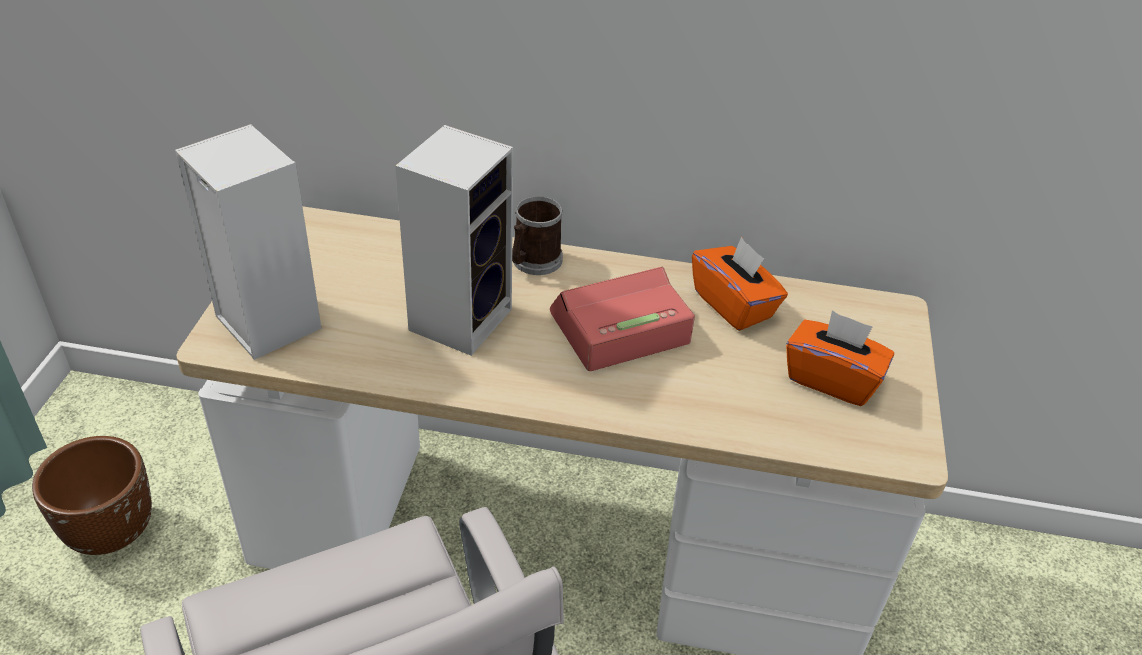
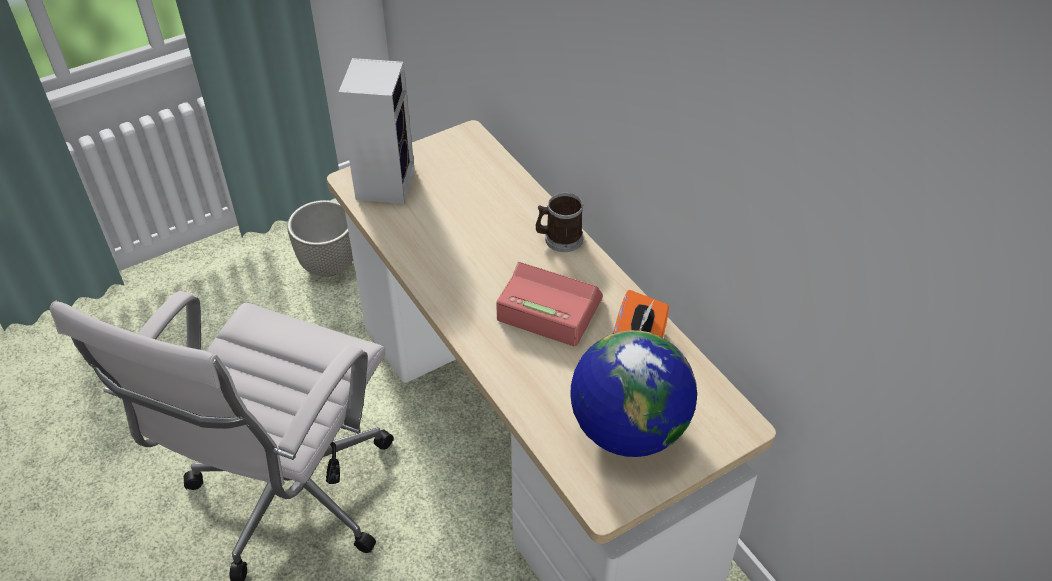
camera: 50 degrees right, 5 degrees up
brown planter [32,436,152,555] -> grey planter [287,200,353,277]
speaker [395,125,513,356] -> none
orange tissue box [786,310,894,406] -> globe [570,330,697,457]

